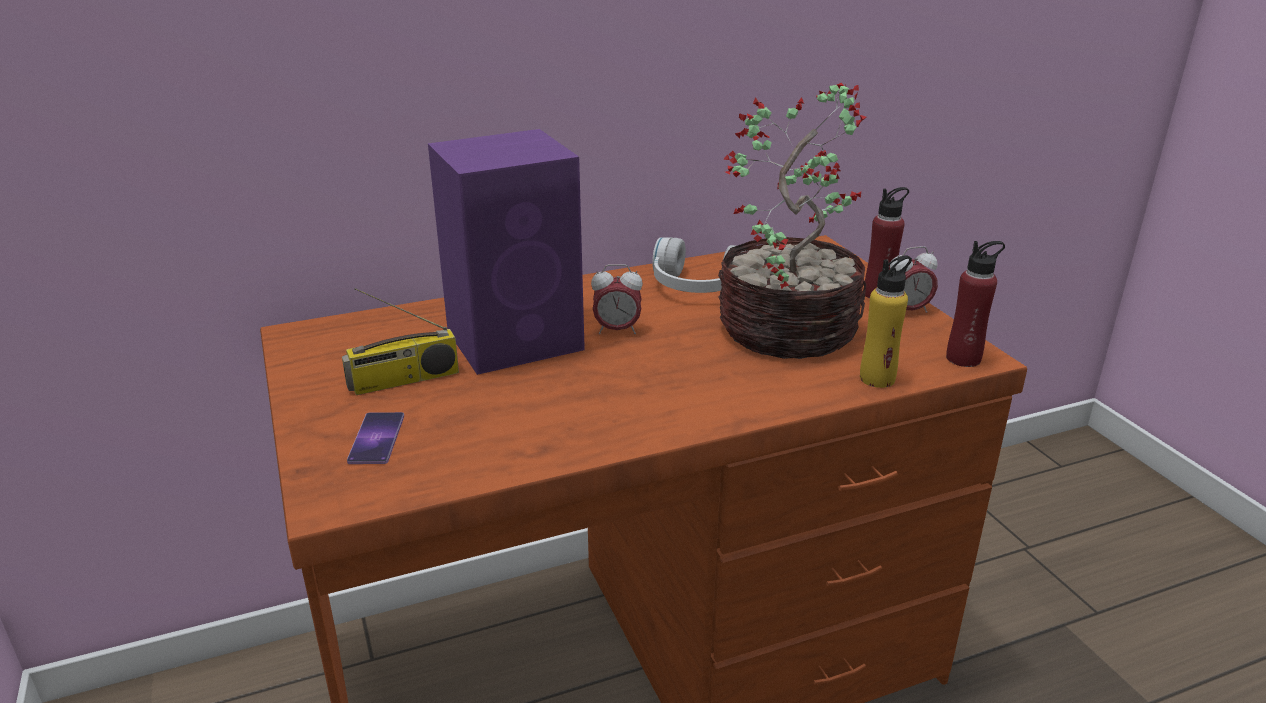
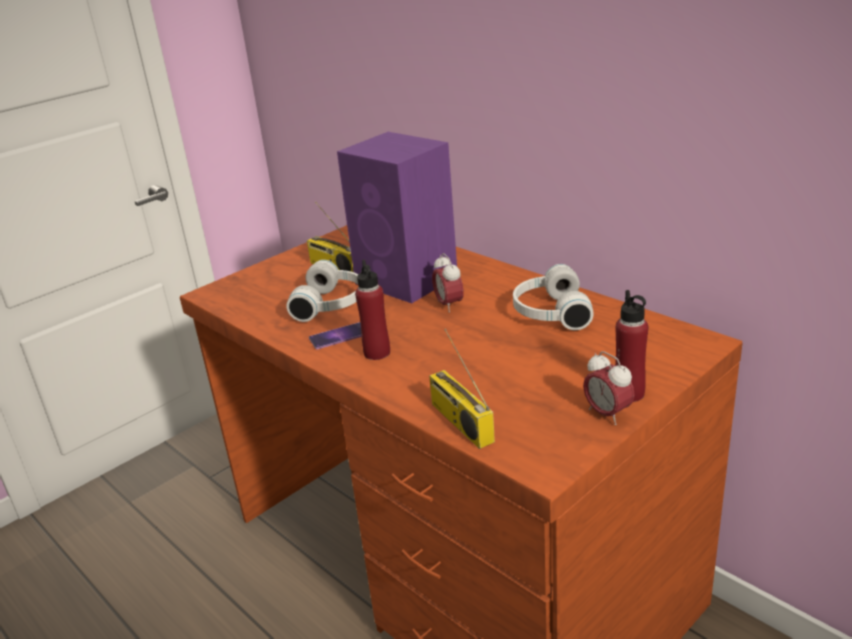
camera: 70 degrees right, 0 degrees up
phone [347,412,404,464] -> phone moved to [309,322,362,349]
potted plant [718,83,866,359] -> none
yellow bottle [860,255,912,388] -> radio [429,329,495,449]
red bottle [946,241,1005,367] -> red bottle moved to [355,260,390,360]
none -> white headphones [286,260,358,322]

